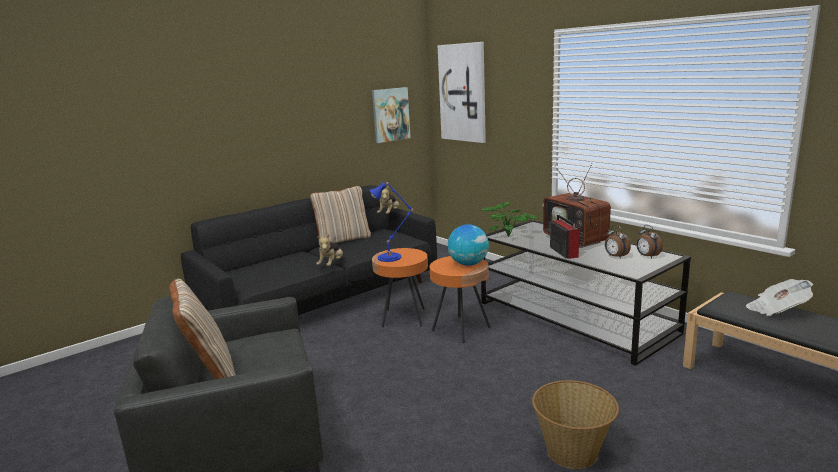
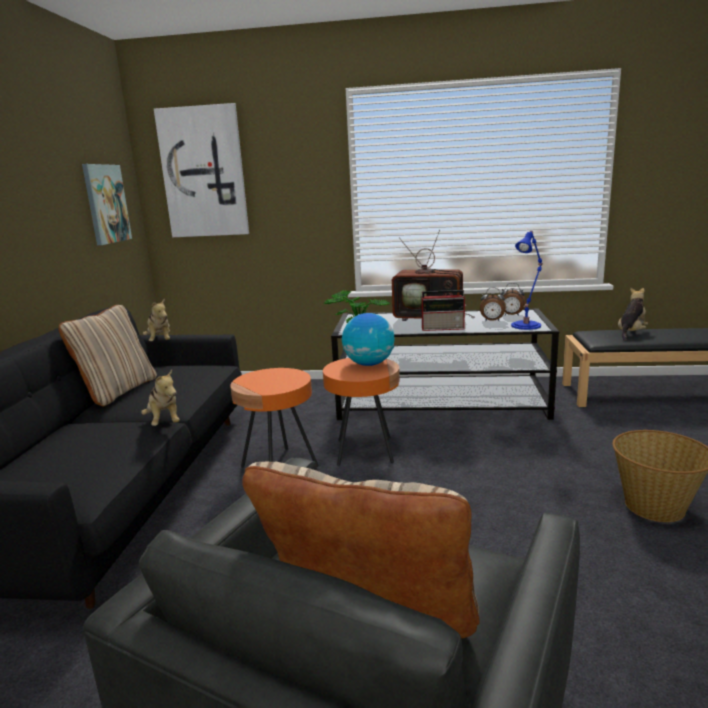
camera: 45 degrees left, 0 degrees up
blue table lamp [369,182,414,262] -> blue table lamp moved to [511,231,543,330]
radio [550,215,579,259] -> radio turned 150 degrees clockwise [421,290,466,331]
newspaper [746,279,814,316] -> plush toy [618,287,648,341]

